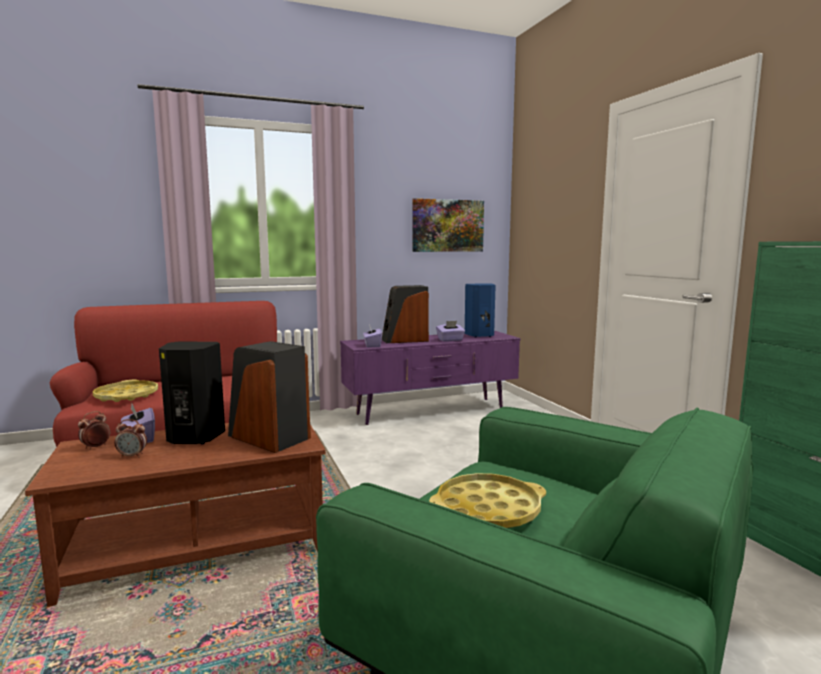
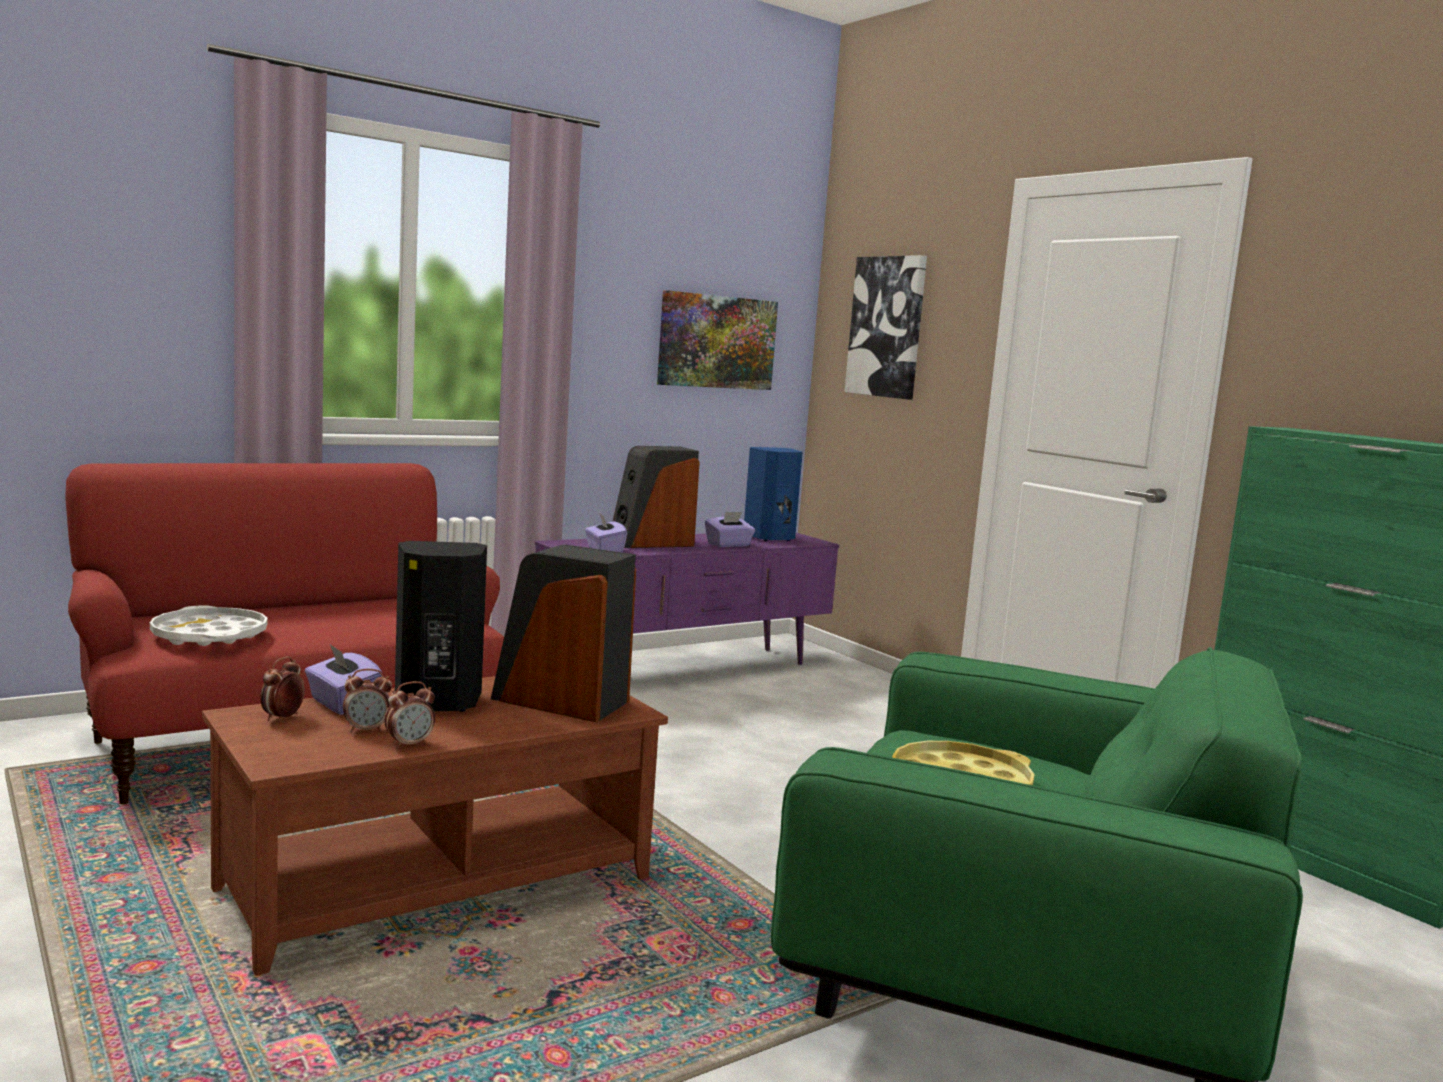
camera: 15 degrees left, 0 degrees up
yellow tray [93,380,158,402] -> white tray [150,605,268,646]
none -> alarm clock [384,681,435,749]
none -> picture [845,255,927,400]

